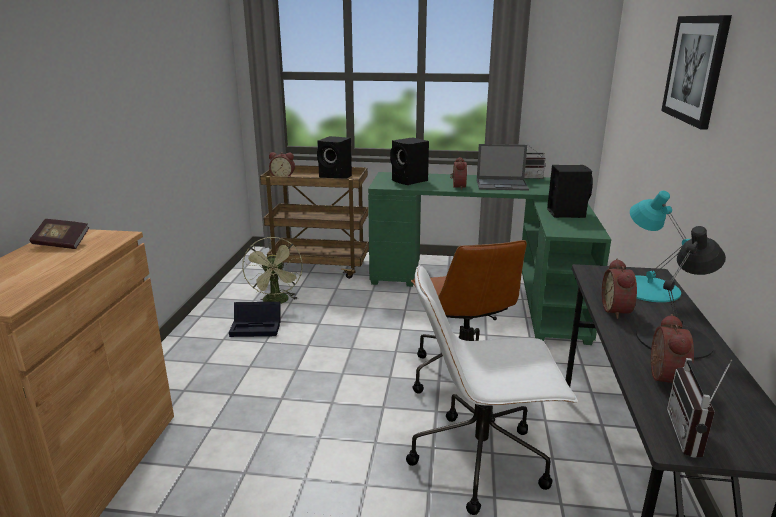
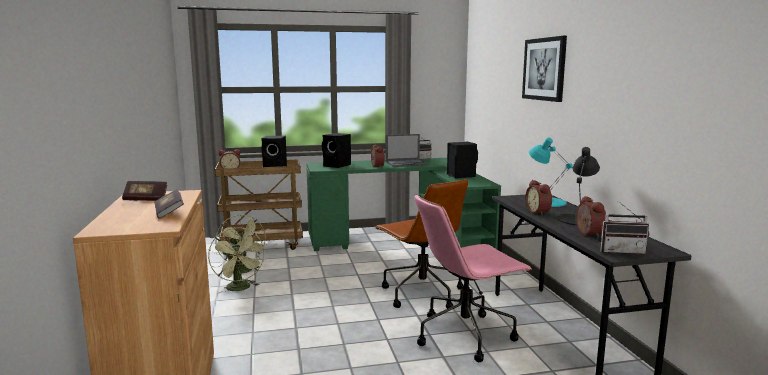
camera: 20 degrees left, 10 degrees down
black storage box [229,302,280,337] -> green fan [208,227,265,294]
white office chair [406,264,578,515] -> pink office chair [414,194,532,362]
radio [667,358,732,458] -> radio turned 75 degrees counterclockwise [600,201,649,255]
none -> book [154,189,184,219]

